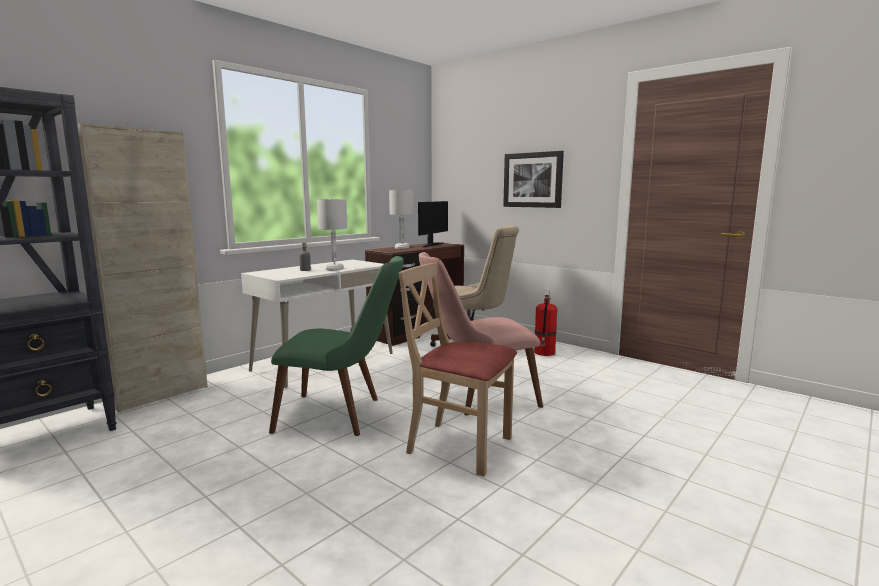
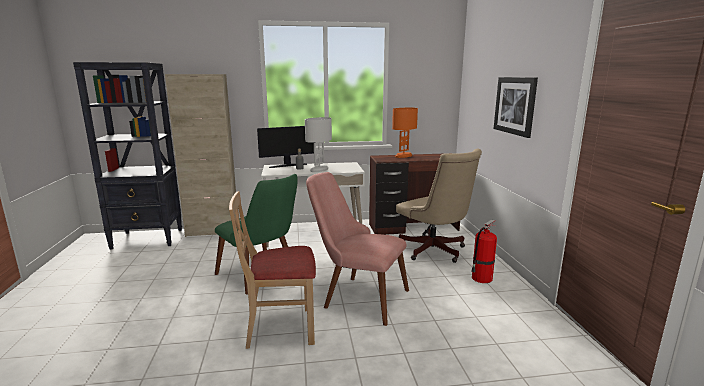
camera: 40 degrees right, 5 degrees up
white table lamp [389,190,413,249] -> orange table lamp [392,108,418,158]
beige chair [398,262,517,477] -> beige chair turned 75 degrees counterclockwise [229,191,316,349]
monitor [418,201,448,247] -> monitor moved to [257,126,314,168]

